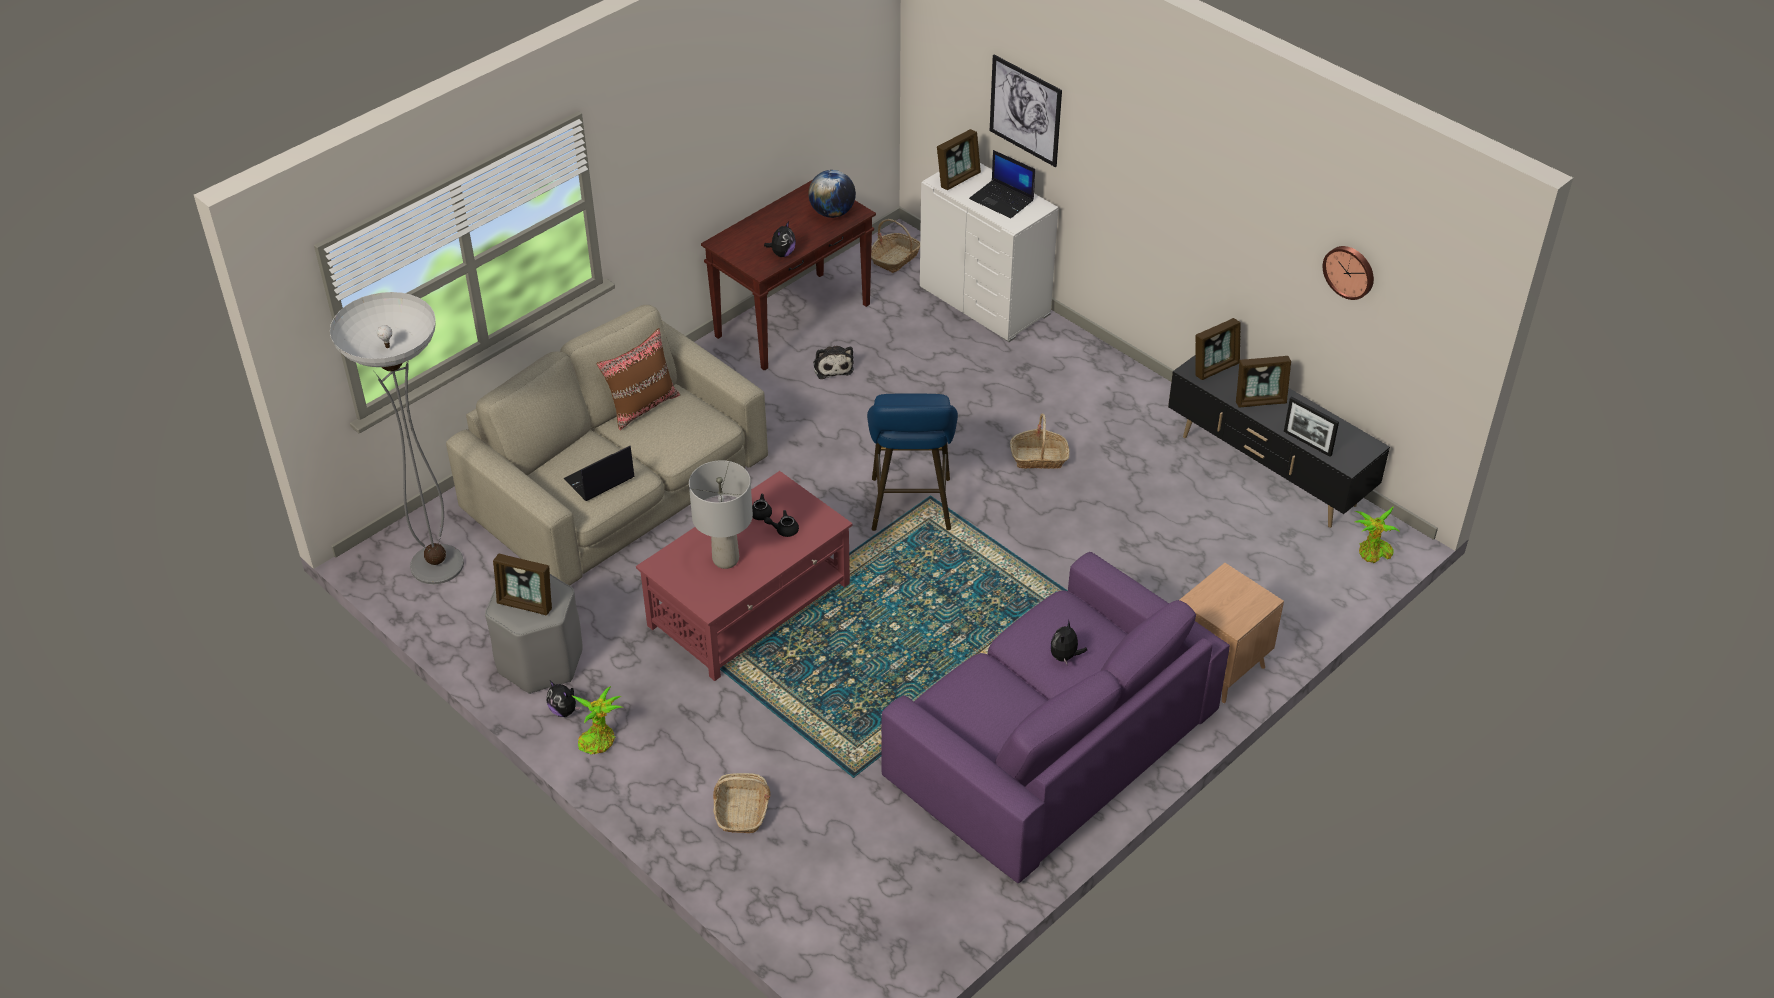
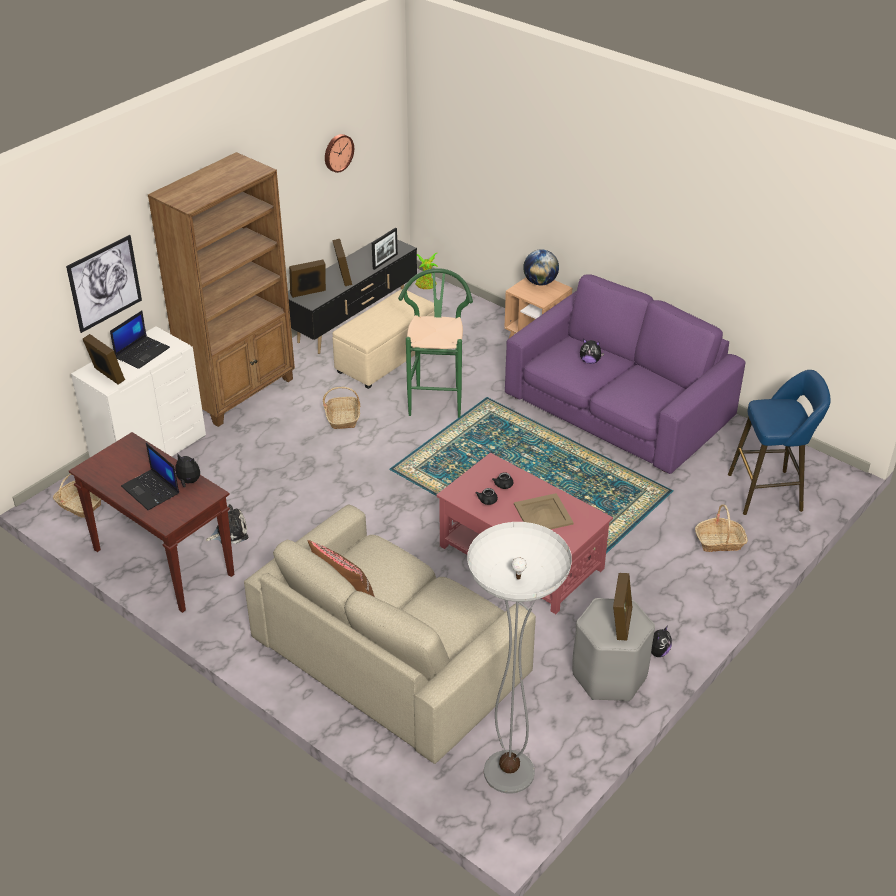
camera: 95 degrees left, 5 degrees down
laptop [564,446,634,501] -> laptop moved to [121,443,179,510]
potted plant [571,686,622,755] -> none
grey table lamp [689,460,753,569] -> beige tray [514,493,574,529]
globe [808,170,856,218] -> globe moved to [523,249,559,285]
blue stool [867,394,958,531] -> blue stool moved to [728,370,831,515]
picture frame [1195,318,1241,380] -> picture frame turned 75 degrees counterclockwise [289,260,326,298]
none -> brown bookcase [148,152,295,427]
none -> beige ottoman [332,289,435,389]
none -> green stool [398,268,473,418]

